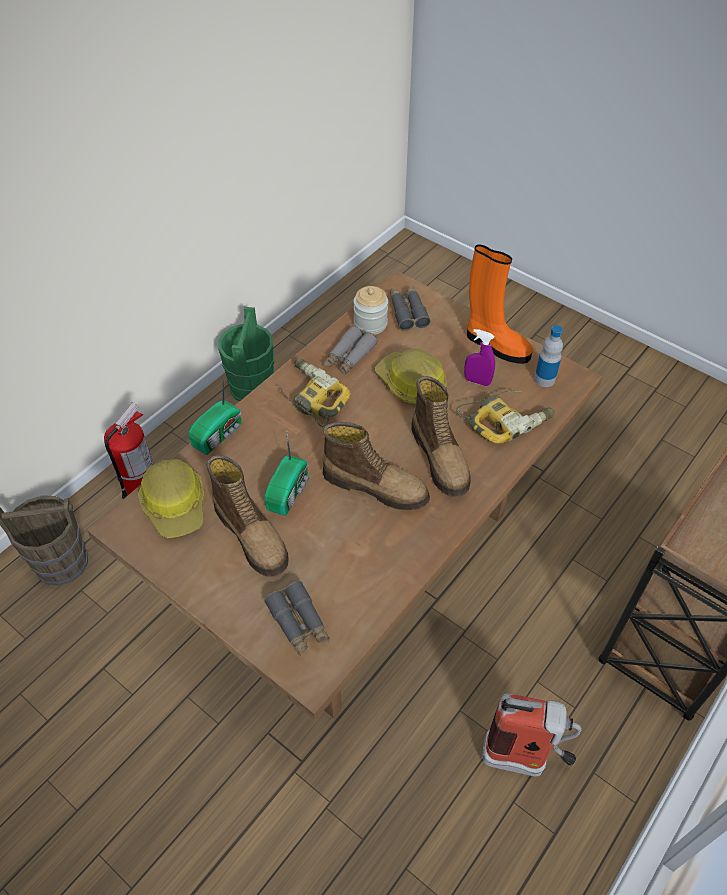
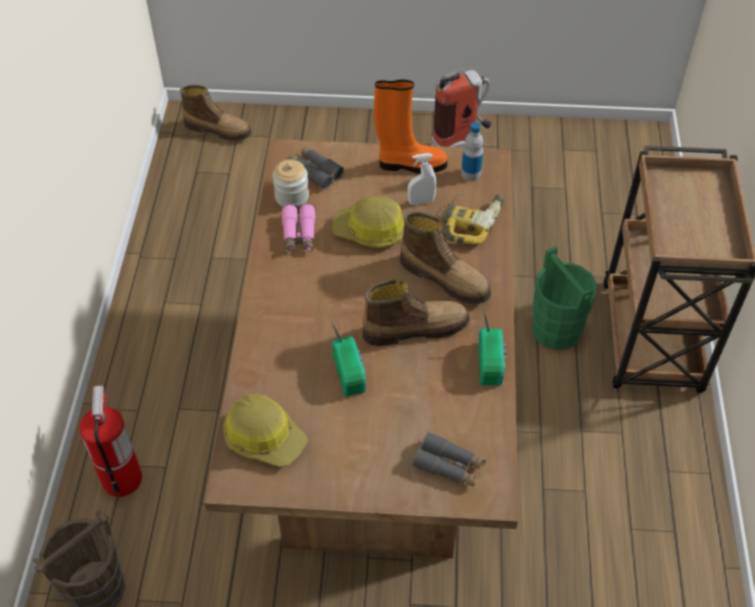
camera: 35 degrees left, 0 degrees up
radio [188,375,242,455] -> radio moved to [479,304,506,386]
boot [207,455,288,577] -> boot moved to [180,85,252,141]
green bucket [218,307,274,401] -> green bucket moved to [531,246,597,350]
power drill [278,358,351,427] -> none
grey binoculars [323,326,377,375] -> pink binoculars [282,204,316,252]
purple spray bottle [464,329,495,386] -> white spray bottle [408,153,436,205]
fire extinguisher [482,693,582,776] -> fire extinguisher moved to [431,68,492,147]

